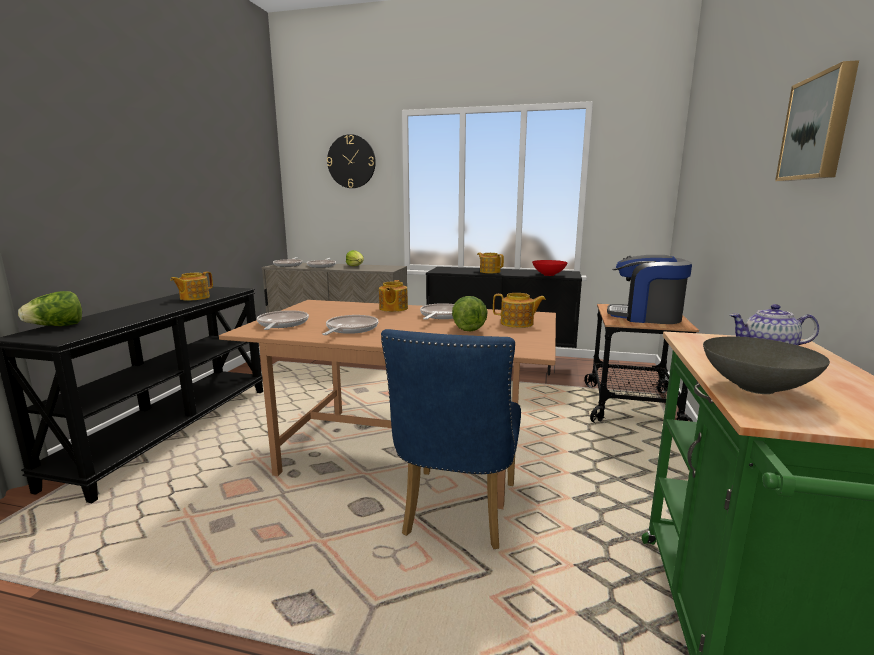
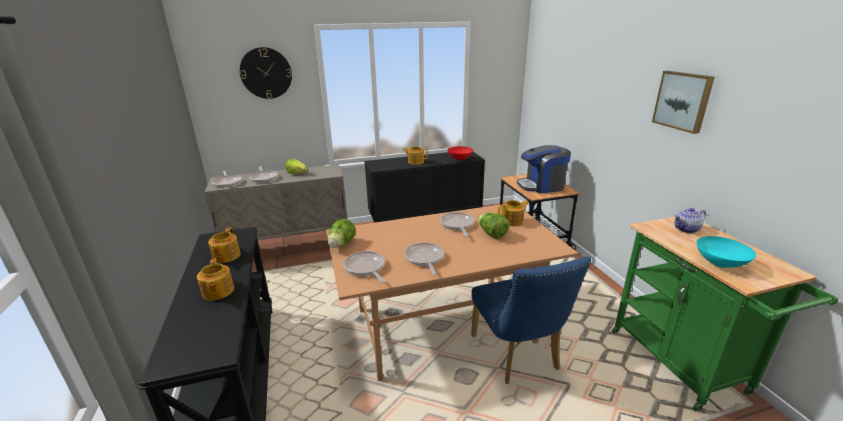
camera: 30 degrees left, 10 degrees up
lettuce [18,291,82,326] -> lettuce moved to [327,219,356,248]
teapot [379,280,408,312] -> teapot moved to [197,258,234,300]
grey bowl [703,337,830,394] -> turquoise bowl [697,236,756,268]

